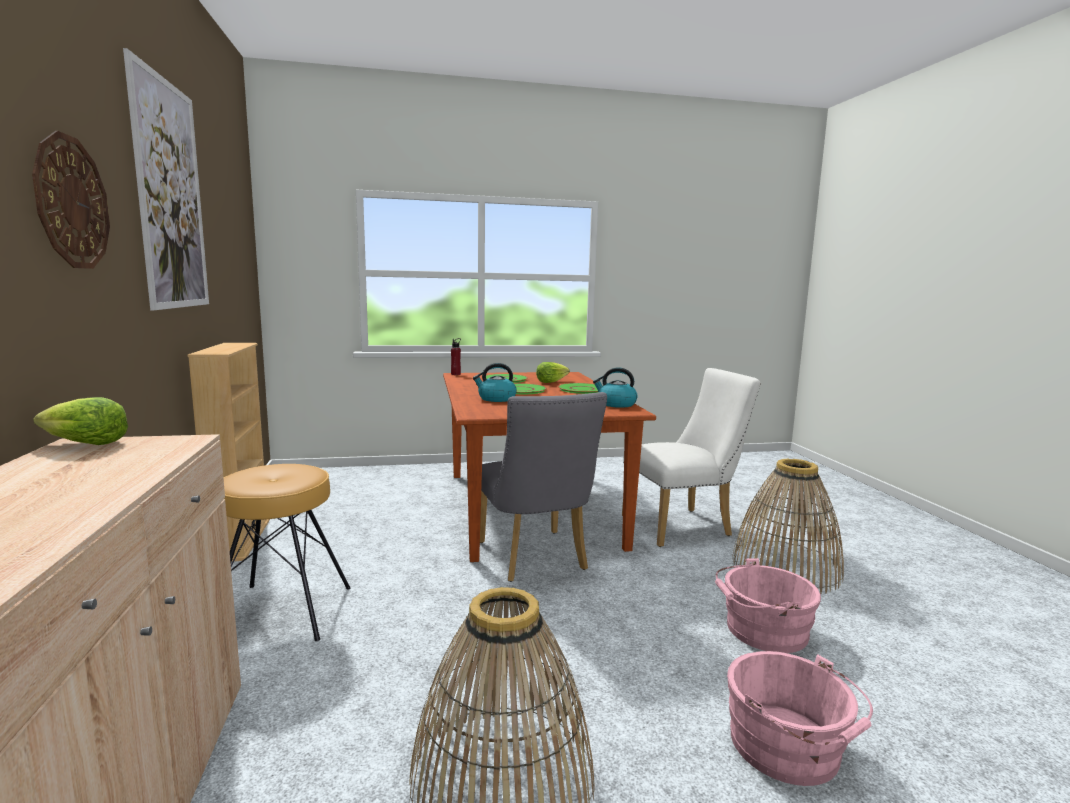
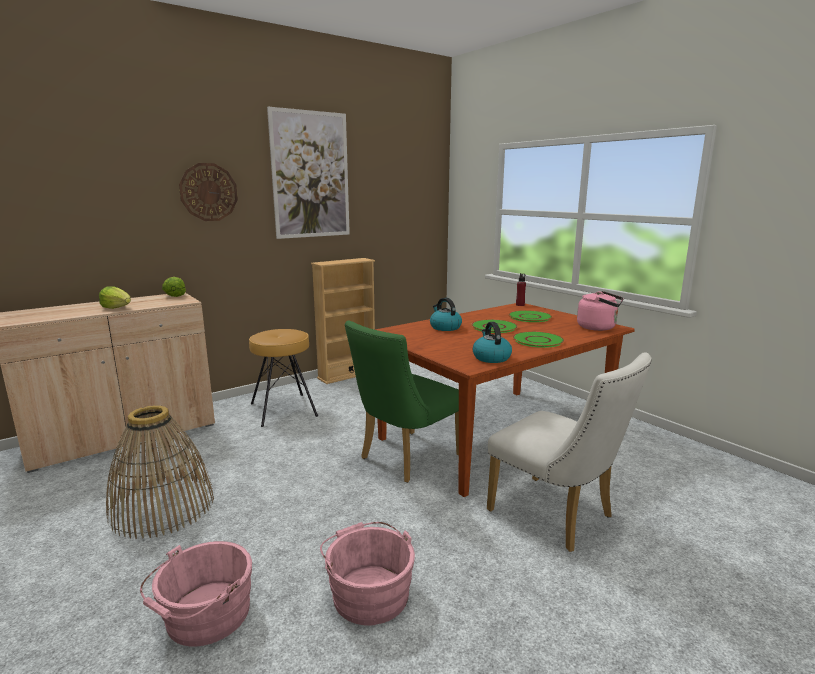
camera: 65 degrees right, 5 degrees up
grey chair [480,392,607,582] -> green chair [345,321,459,483]
lettuce [536,362,570,383] -> lettuce moved to [99,286,131,309]
basket [732,459,844,594] -> none
none -> pink kettle [577,291,624,331]

